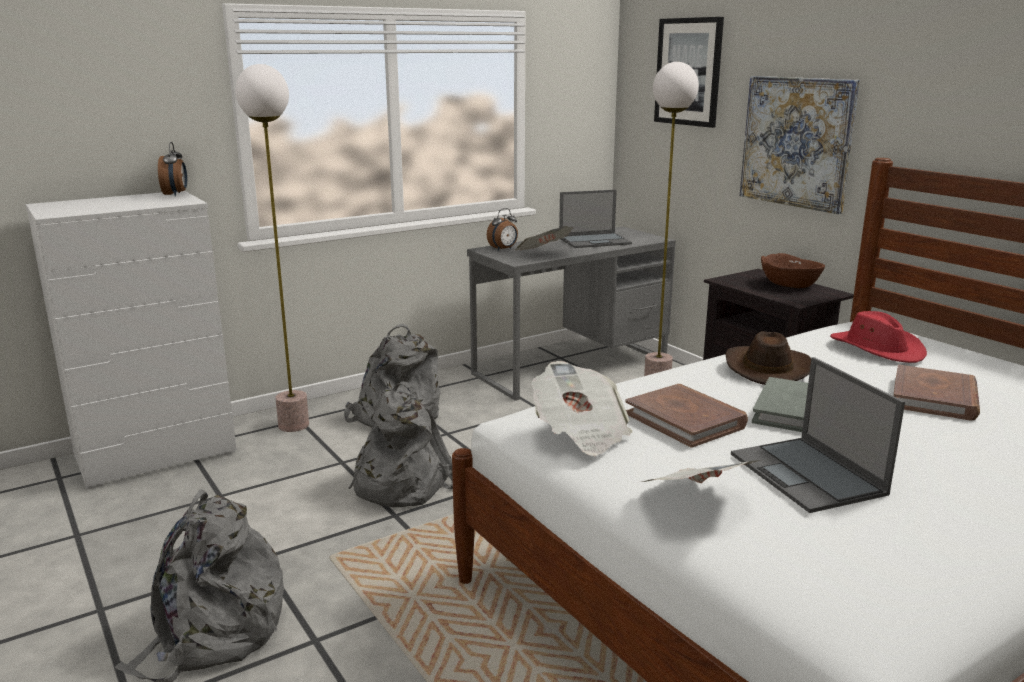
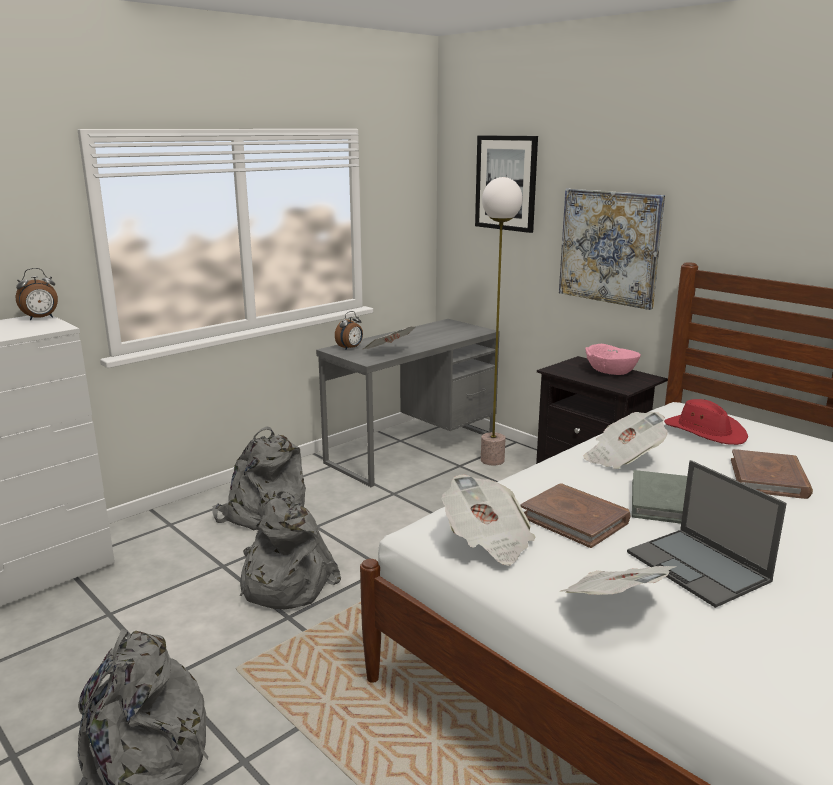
camera: 10 degrees left, 0 degrees up
alarm clock [158,142,187,196] -> alarm clock turned 75 degrees clockwise [16,268,58,320]
floor lamp [235,64,309,432] -> none
laptop [559,190,632,248] -> none
brown hat [725,331,811,385] -> newspaper [583,412,668,469]
brown bowl [761,253,825,288] -> pink bowl [585,344,641,375]

